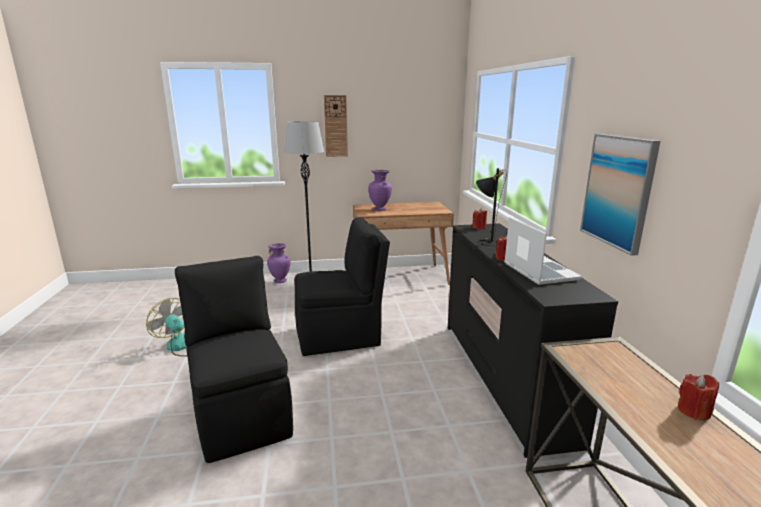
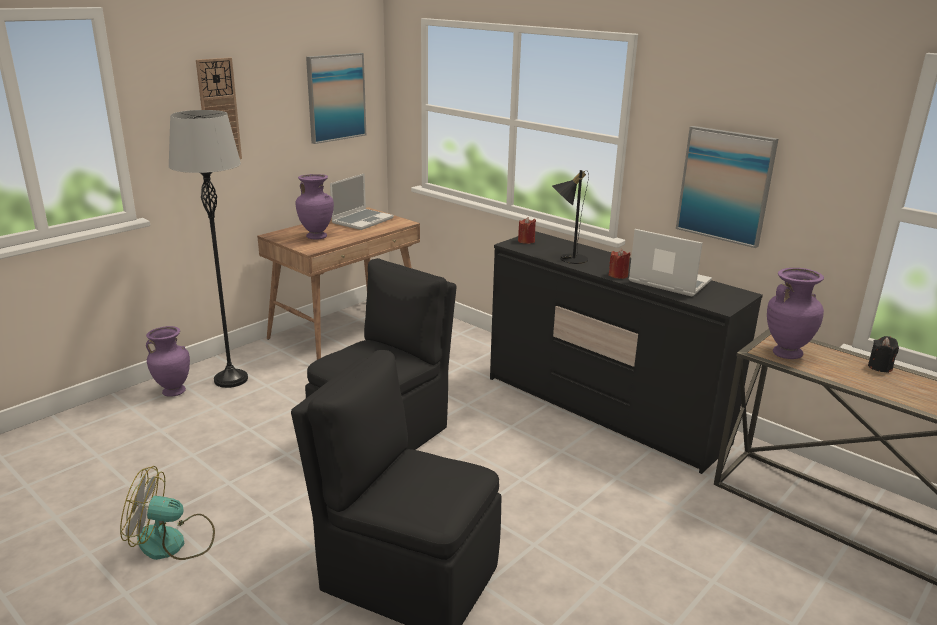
camera: 40 degrees left, 5 degrees up
red candle [678,374,719,420] -> black candle [868,336,899,373]
none -> picture [306,53,366,144]
none -> laptop [330,173,394,230]
none -> purple vase [767,268,824,359]

